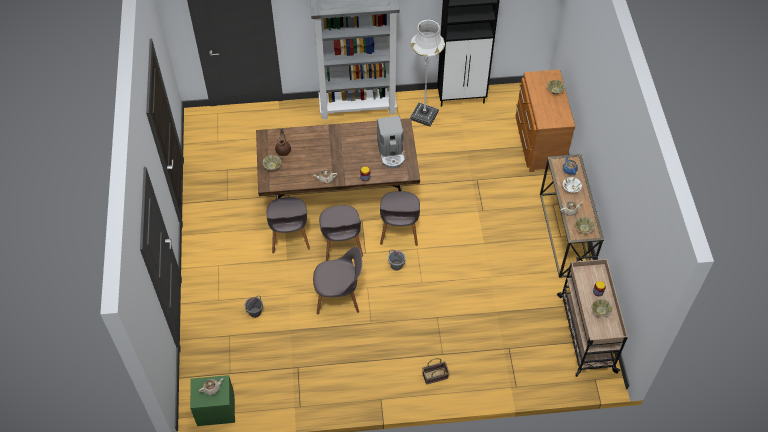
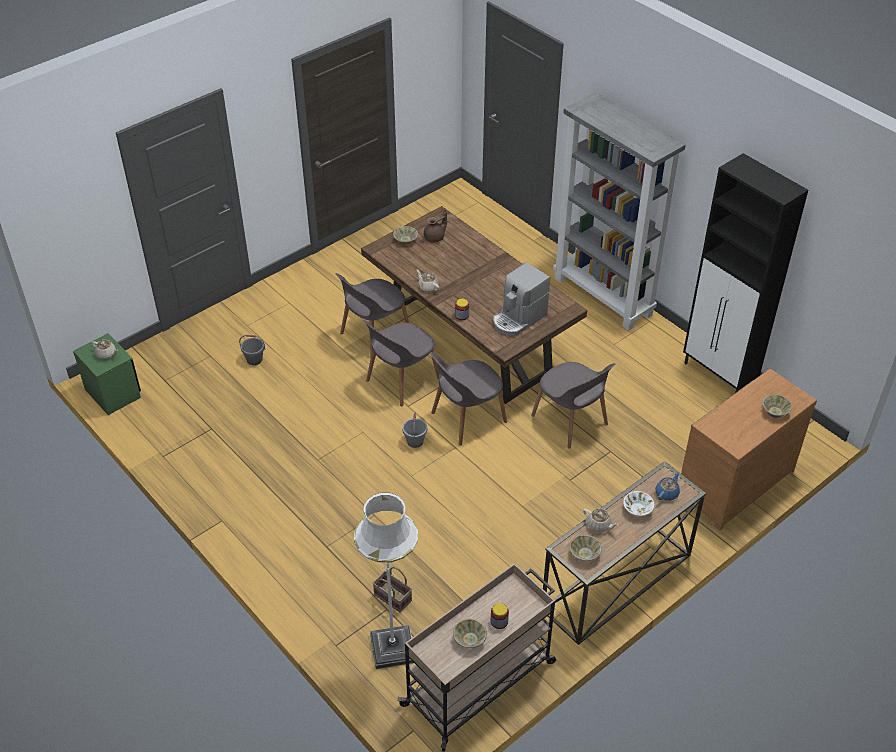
camera: 55 degrees right, 10 degrees down
grey chair [313,247,362,315] -> grey chair moved to [531,362,615,449]
white floor lamp [410,19,445,127] -> white floor lamp moved to [354,493,418,669]
basket [422,358,449,385] -> basket moved to [373,567,412,613]

